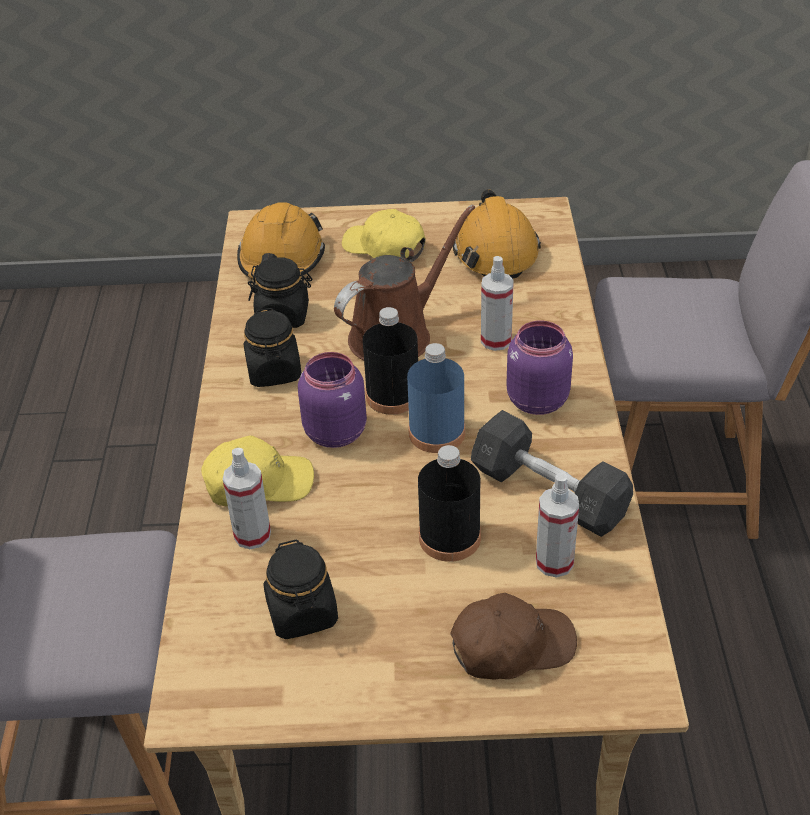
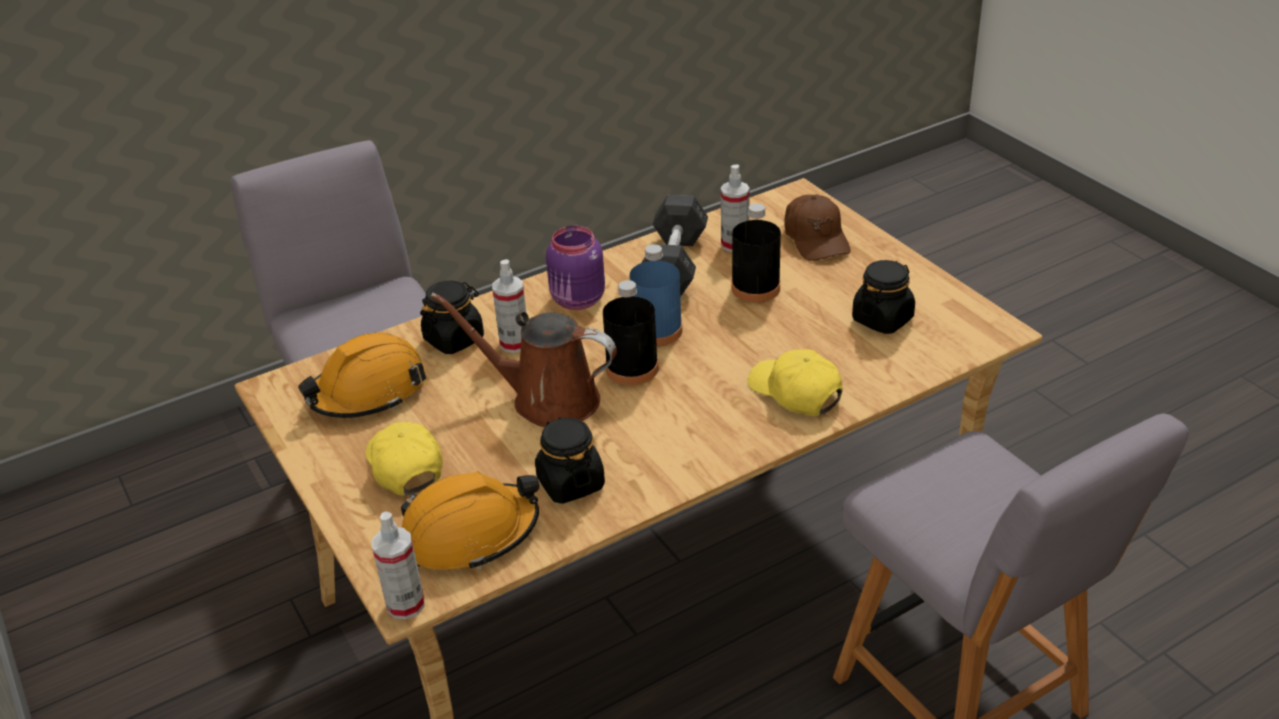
camera: 120 degrees left, 5 degrees down
spray bottle [223,448,271,549] -> spray bottle moved to [372,511,425,619]
black jar [244,308,302,387] -> black jar moved to [420,281,484,354]
purple jar [298,352,367,448] -> none
yellow cap [342,209,426,262] -> yellow cap turned 150 degrees clockwise [365,422,443,496]
brown cap [450,593,577,679] -> brown cap turned 150 degrees counterclockwise [784,195,851,261]

